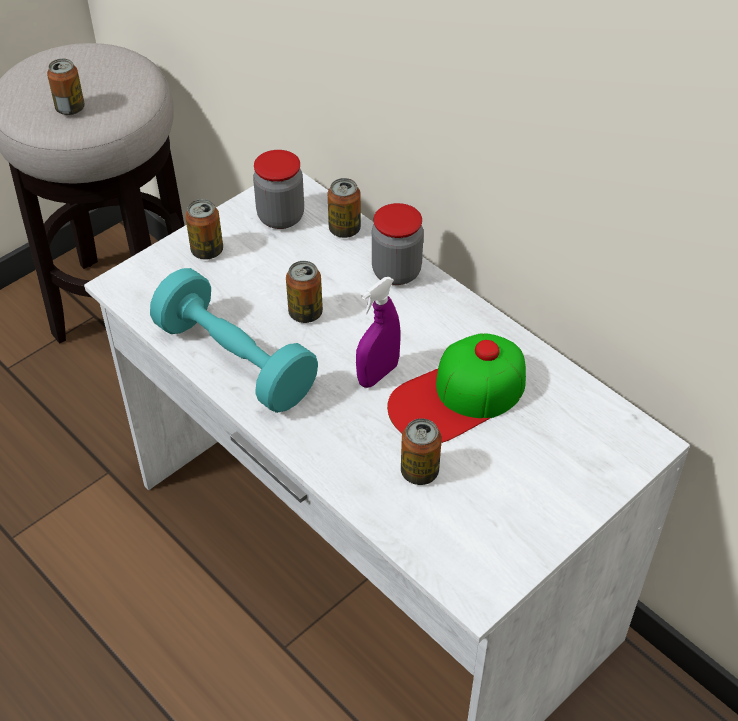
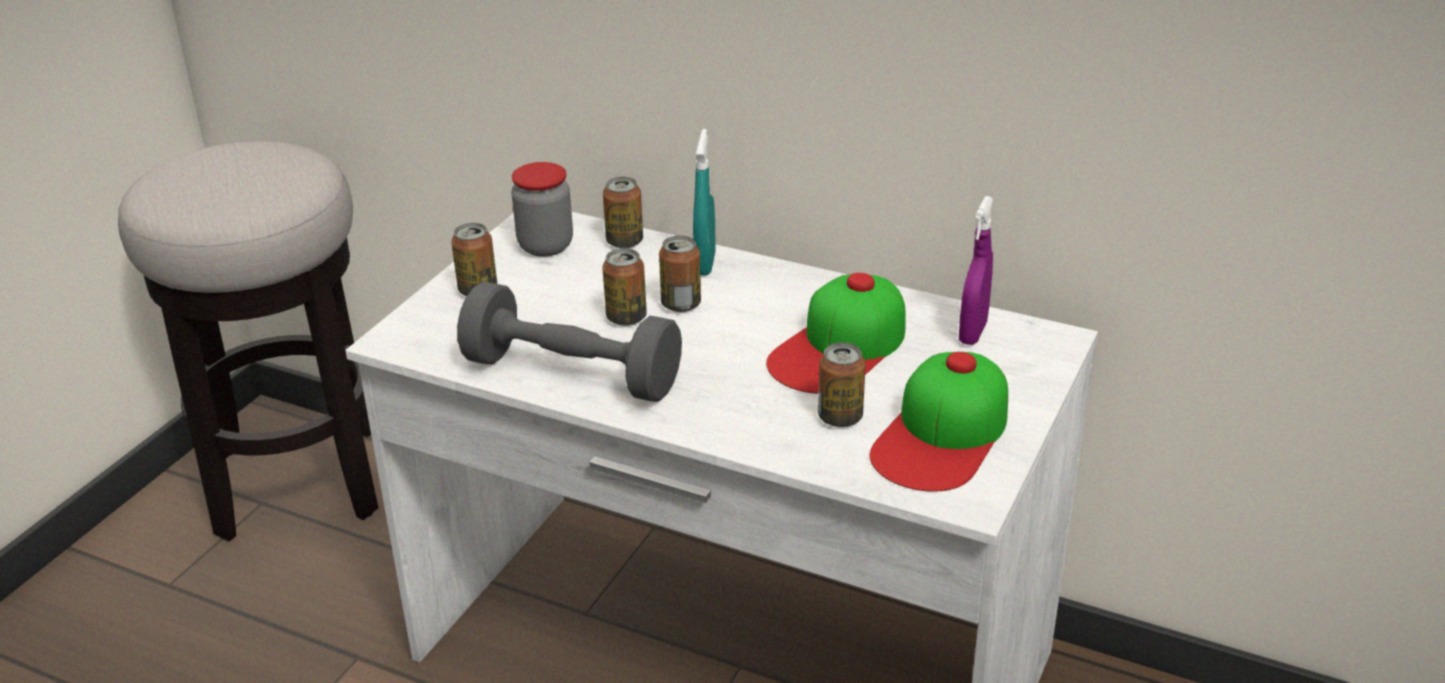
camera: 20 degrees left, 15 degrees down
can [47,59,85,115] -> can moved to [659,235,701,312]
turquoise dumbbell [150,268,318,413] -> grey dumbbell [457,282,682,402]
purple spray bottle [356,277,401,388] -> purple spray bottle moved to [959,196,993,345]
jar [372,203,424,285] -> turquoise spray bottle [693,129,716,276]
none -> cap [869,352,1008,492]

